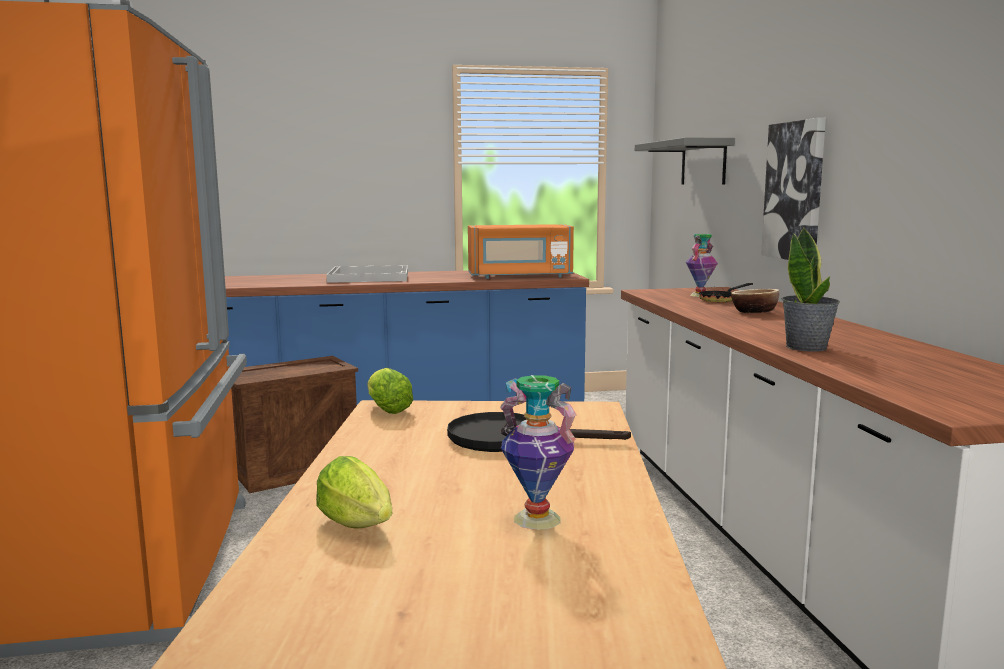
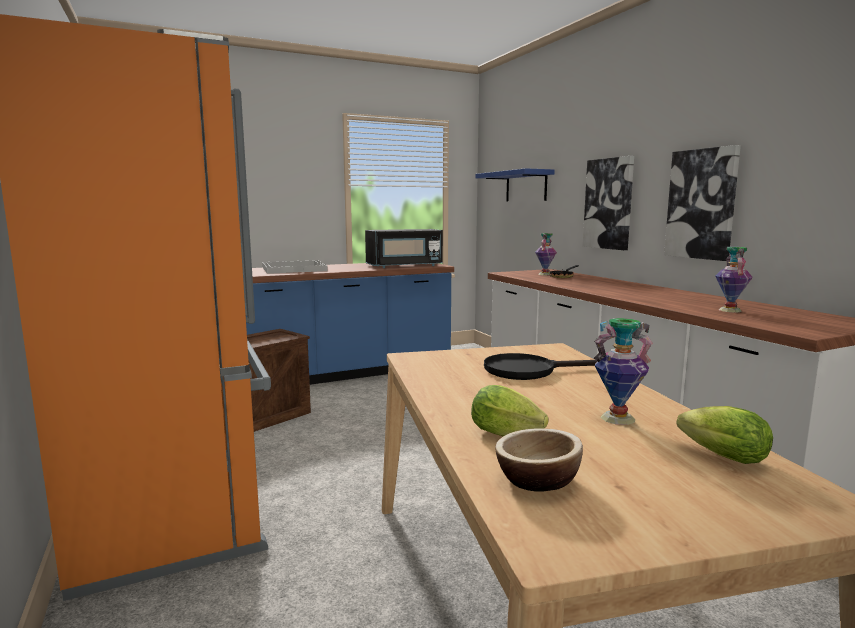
camera: 15 degrees left, 0 degrees up
lettuce [367,368,413,414] -> lettuce moved to [677,406,773,464]
orange microwave [468,224,574,279] -> black microwave [365,229,443,268]
grey shelf [635,138,735,185] -> blue shelf [475,168,555,202]
bowl [731,289,780,313] -> bowl moved to [495,428,583,492]
potted plant [781,228,840,352] -> none
none -> picture [664,145,741,261]
none -> vase [715,247,753,313]

